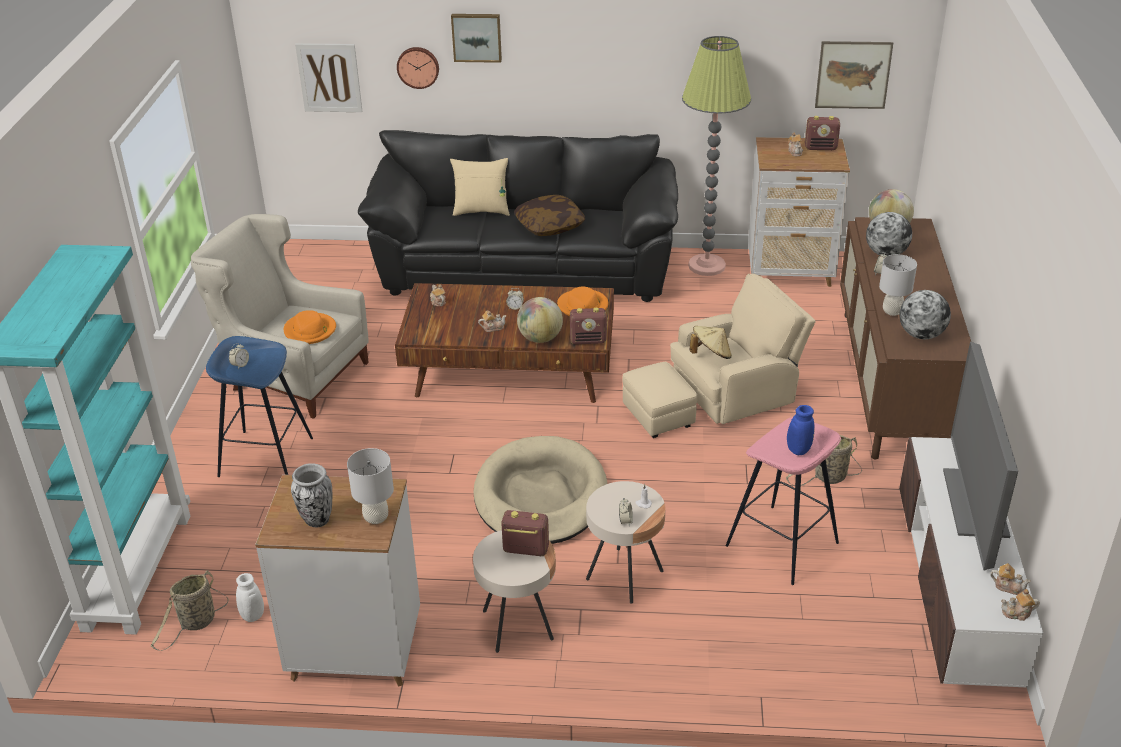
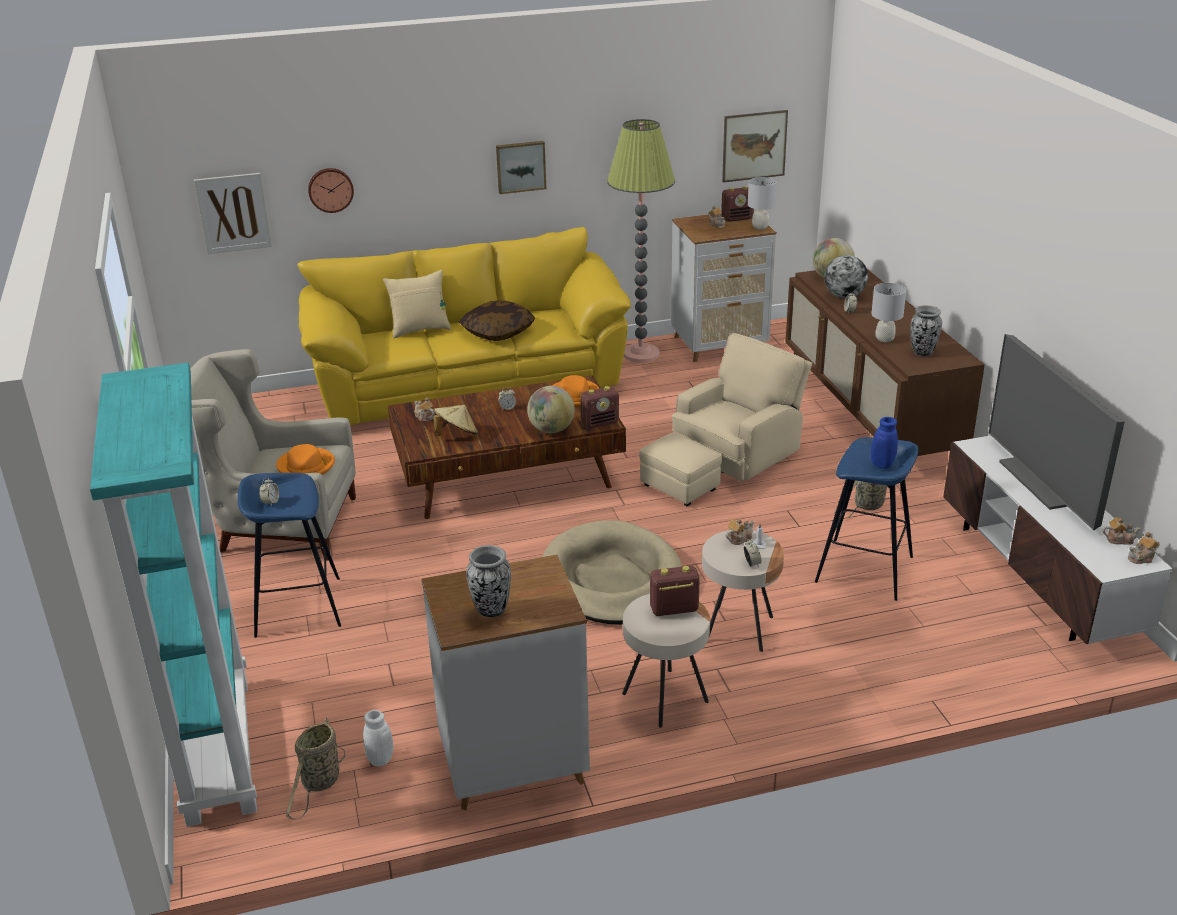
camera: 20 degrees left, 5 degrees down
grey table lamp [347,448,394,524] -> grey table lamp moved to [748,177,776,230]
black sofa [358,130,678,302] -> yellow sofa [297,227,631,425]
picture [451,14,502,63] -> picture moved to [496,141,546,194]
teapot [478,311,506,332] -> teapot moved to [726,519,754,545]
beige hat [690,326,732,359] -> beige hat moved to [433,405,478,436]
pink stool [726,417,841,585] -> blue stool [815,437,919,601]
globe [899,290,951,339] -> vase [911,305,942,356]

